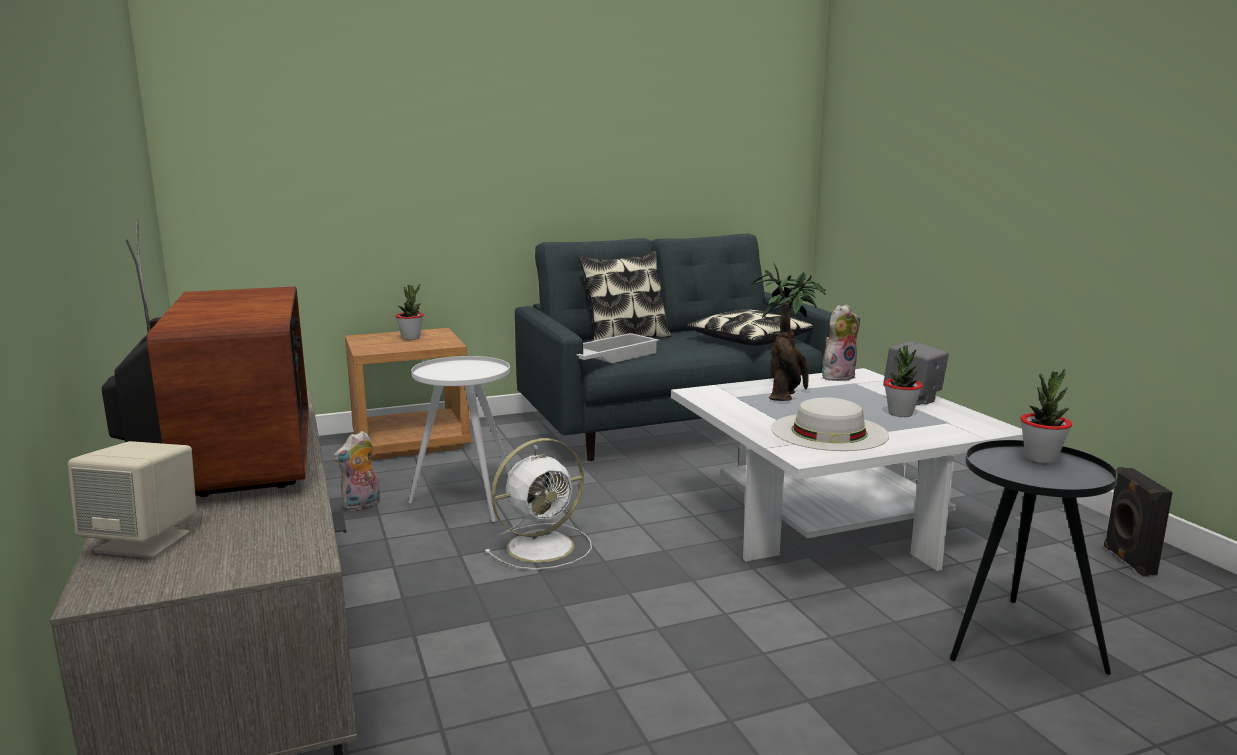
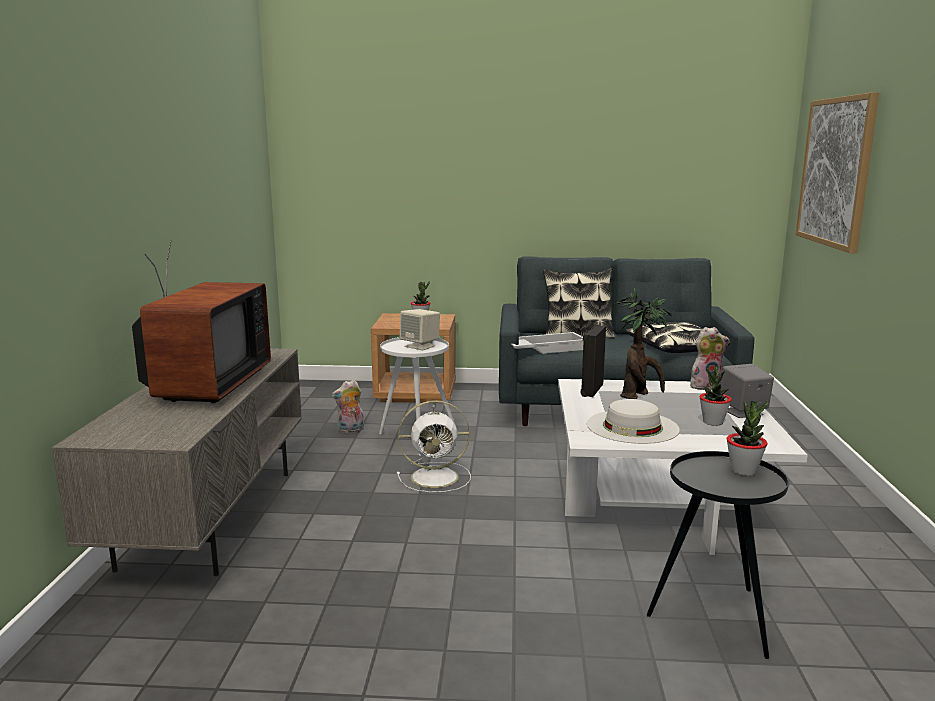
camera: 25 degrees right, 0 degrees up
beige speaker [68,441,197,558] -> beige speaker moved to [400,309,440,350]
black speaker [1104,467,1173,577] -> black speaker moved to [581,324,606,397]
none -> picture [796,92,879,253]

